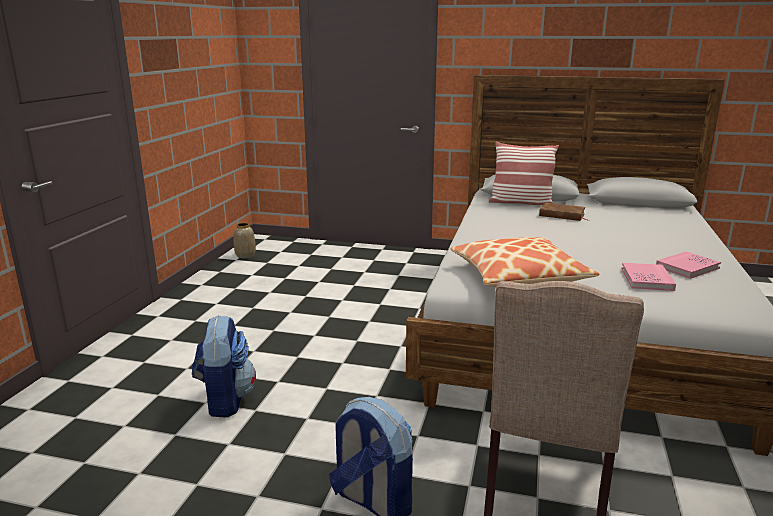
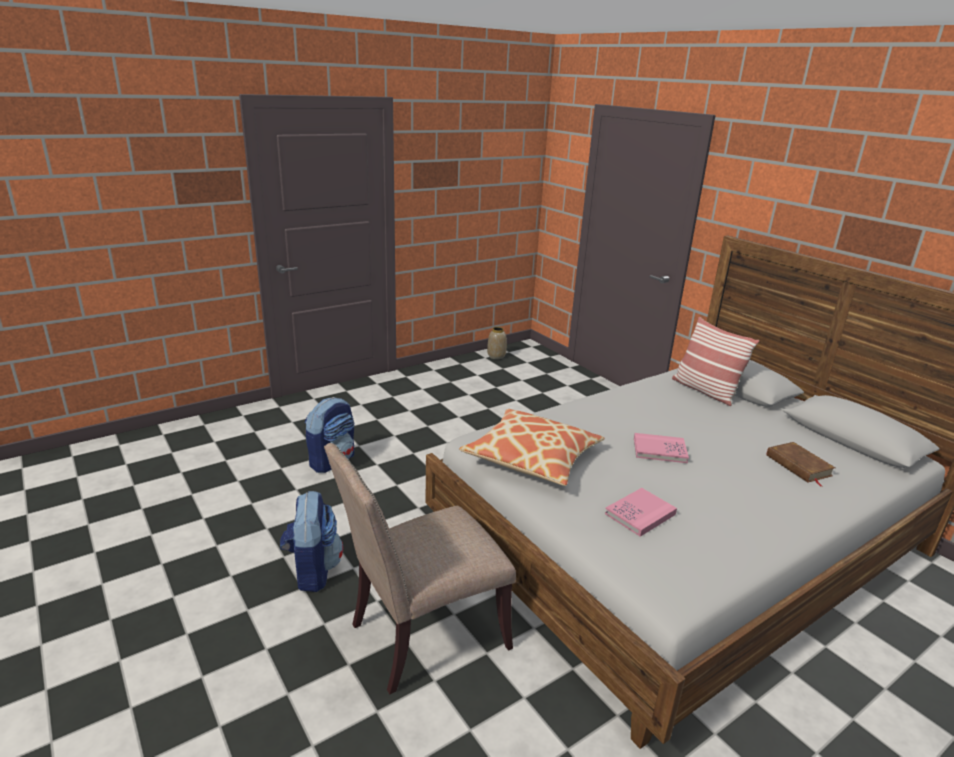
camera: 40 degrees right, 5 degrees up
brown book [539,203,589,221] -> brown book moved to [766,442,835,487]
pink book [656,251,721,279] -> pink book moved to [634,433,689,463]

